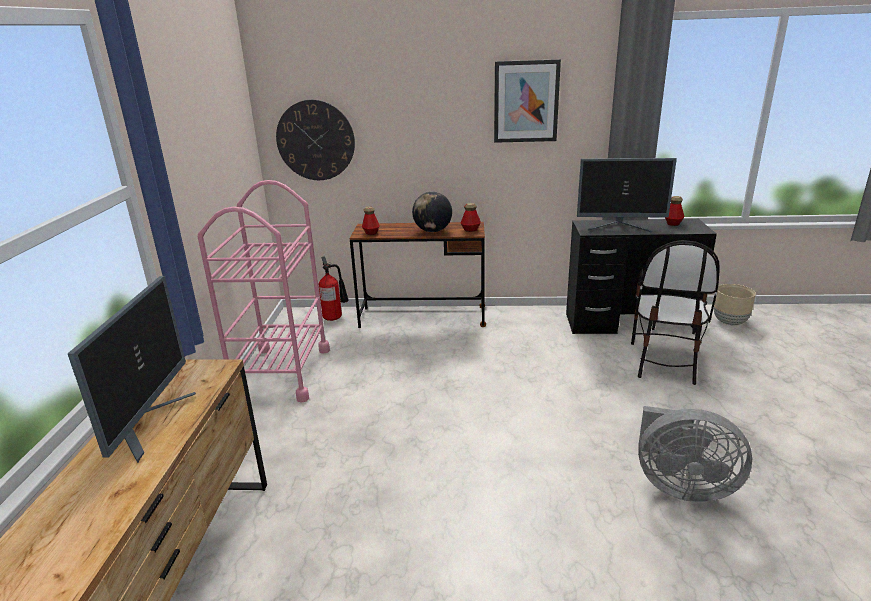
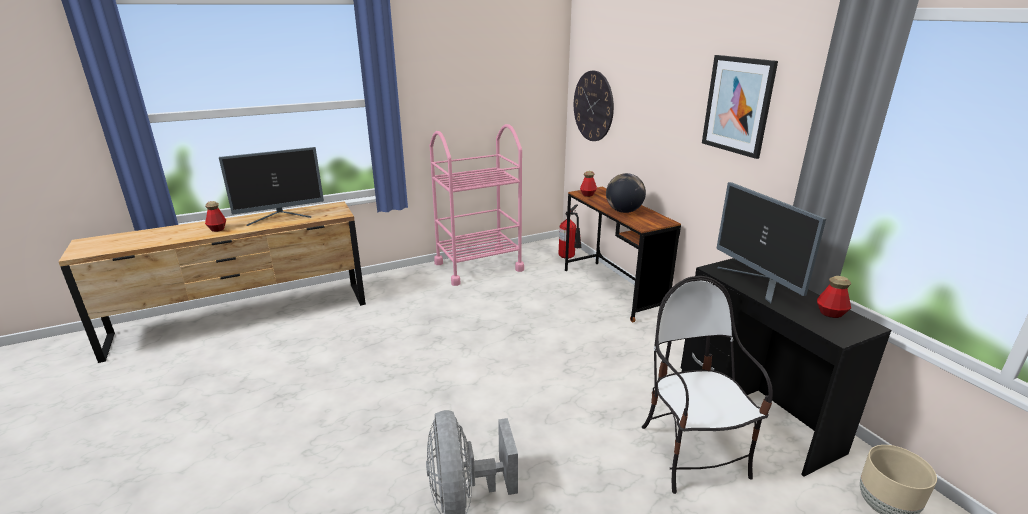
camera: 60 degrees right, 0 degrees up
bottle [461,203,481,232] -> bottle moved to [205,201,226,232]
chair [631,240,720,385] -> chair turned 90 degrees clockwise [642,276,773,494]

